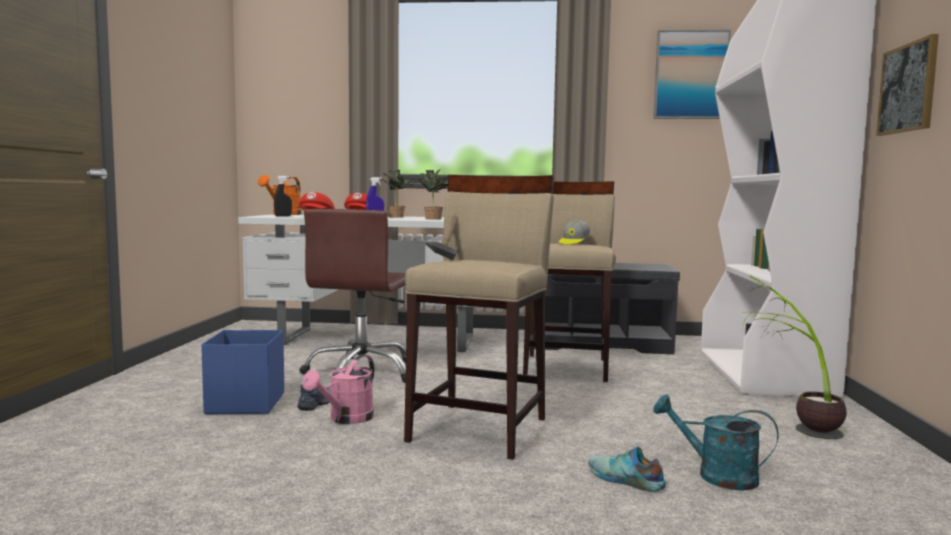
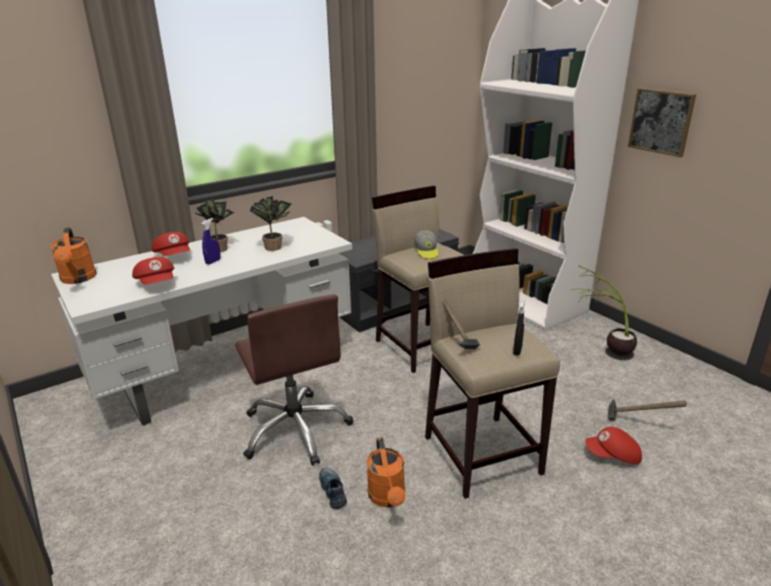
camera: 40 degrees left, 20 degrees up
blue storage box [201,330,284,414] -> none
black spray bottle [274,176,292,216] -> black spray bottle moved to [513,297,525,356]
pink watering can [303,355,374,424] -> orange watering can [367,437,405,507]
shoe [588,447,666,492] -> red cap [585,427,642,464]
picture [653,30,731,119] -> none
turquoise watering can [653,394,778,491] -> hammer [608,399,687,421]

